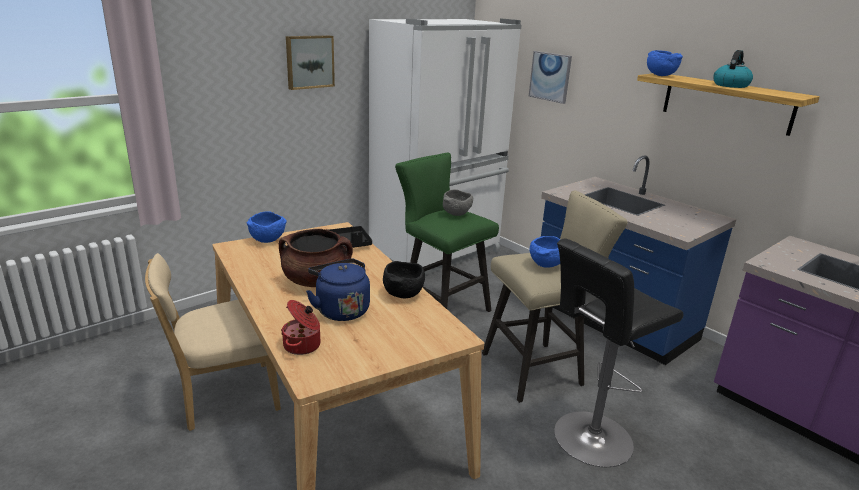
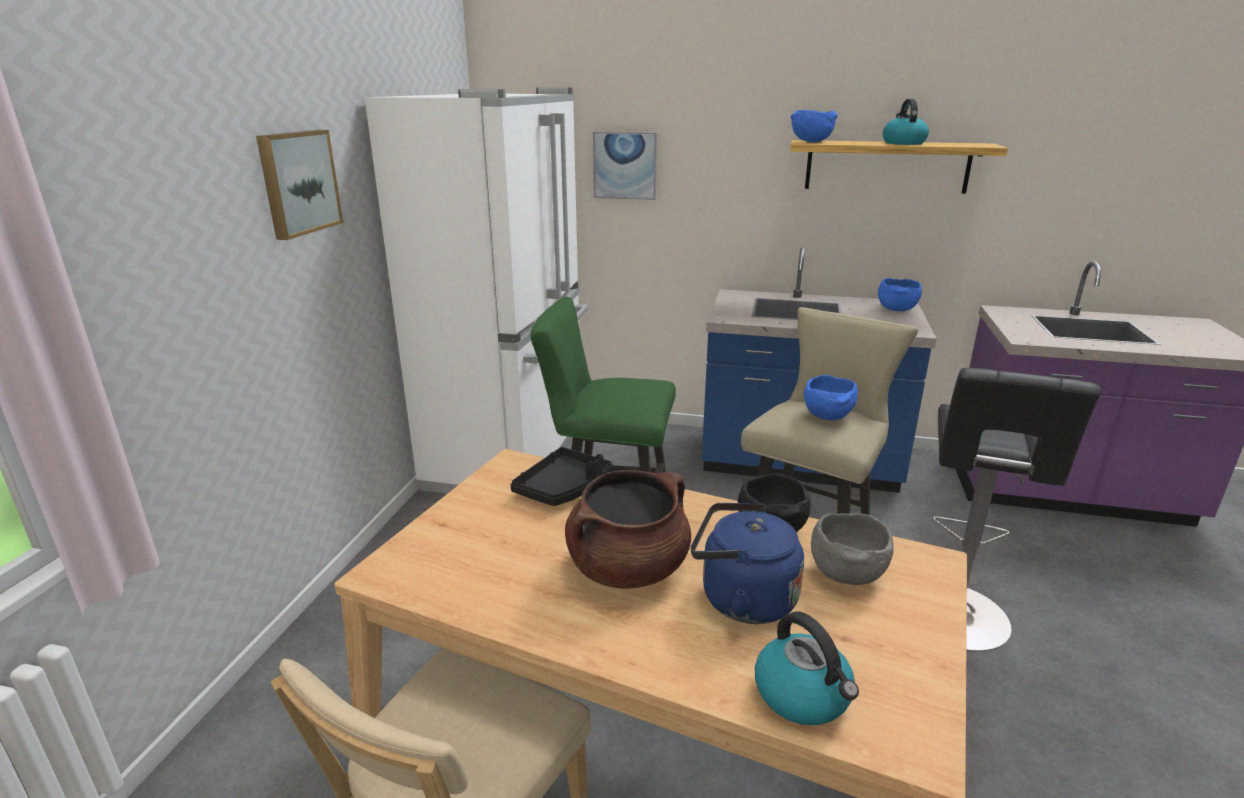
camera: 35 degrees left, 0 degrees up
blue bowl [247,212,287,243] -> blue bowl moved to [878,278,922,311]
cooking pot [281,300,321,355] -> kettle [755,612,859,725]
grey bowl [443,189,473,216] -> grey bowl moved to [811,513,894,585]

